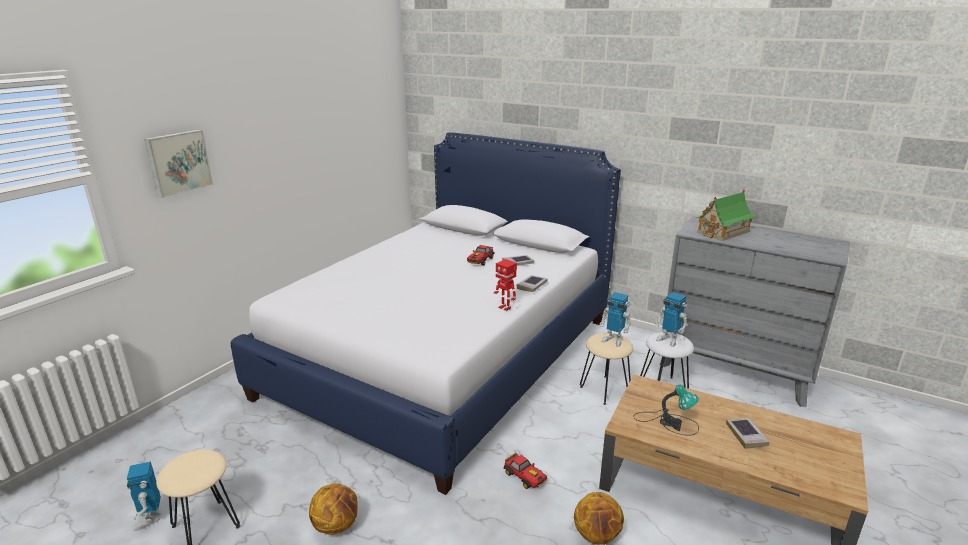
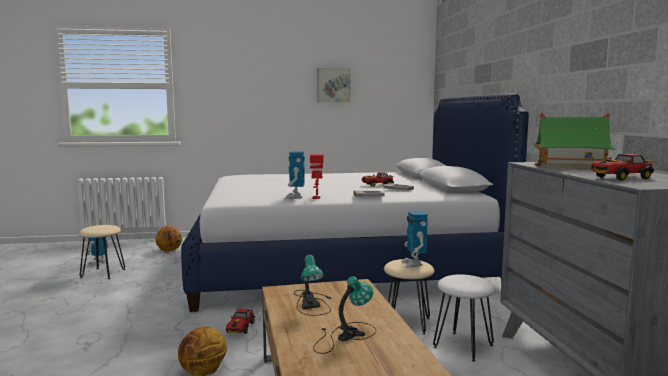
camera: 50 degrees right, 15 degrees down
picture [144,129,213,198] -> picture moved to [317,68,351,103]
basketball [309,483,358,535] -> basketball moved to [155,226,182,251]
toy robot [655,292,688,347] -> toy robot moved to [284,151,305,199]
book [726,418,770,449] -> table lamp [313,276,376,354]
none -> toy car [591,154,654,180]

